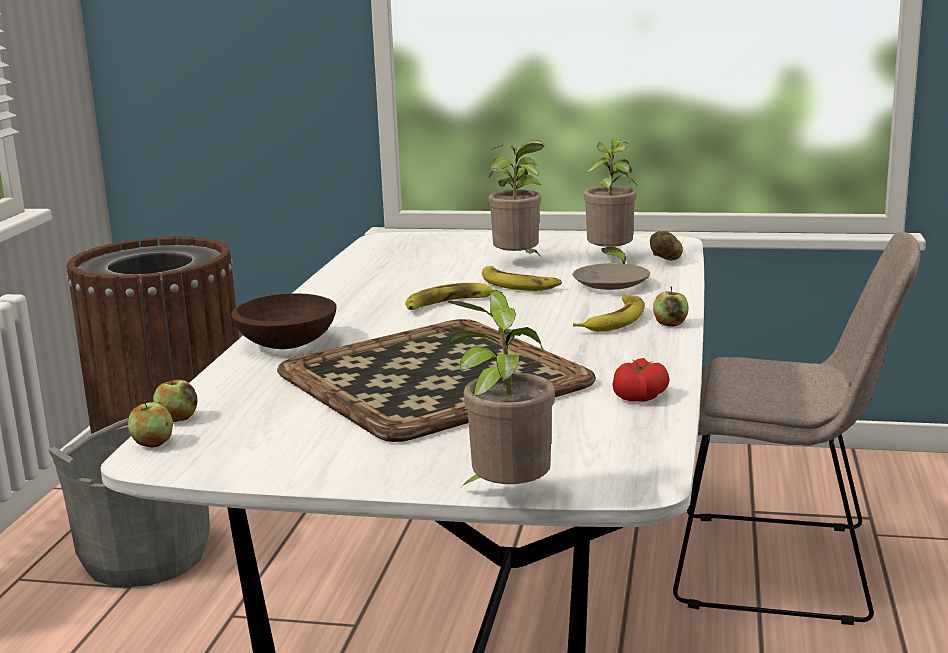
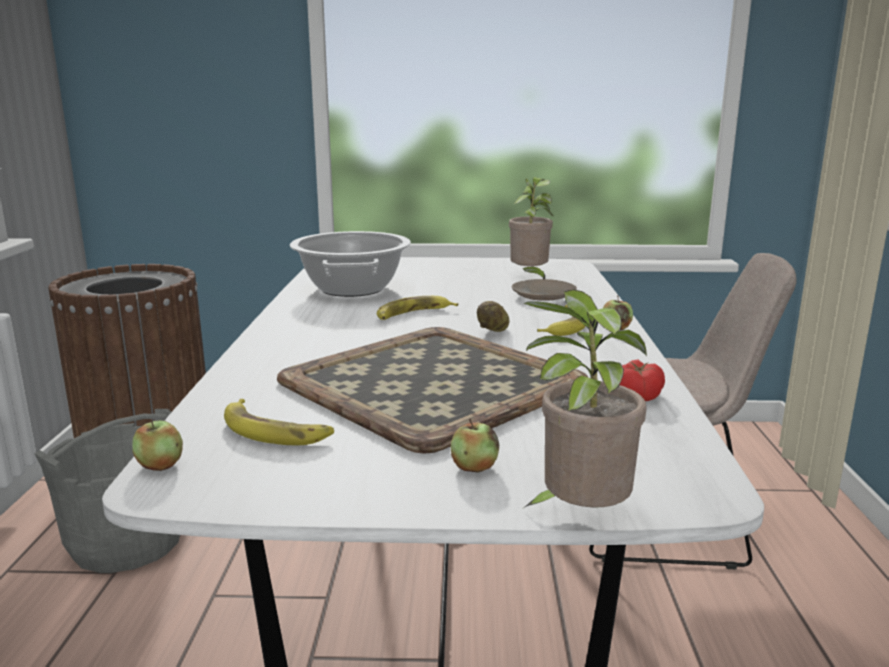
camera: 10 degrees left, 0 degrees up
apple [153,375,198,422] -> apple moved to [451,418,499,473]
brown bowl [231,293,337,349] -> none
banana [482,266,562,291] -> banana moved to [224,399,334,445]
potted plant [488,140,545,255] -> none
potato [650,231,683,260] -> potato moved to [477,301,509,332]
none -> cooking pot [290,231,411,297]

